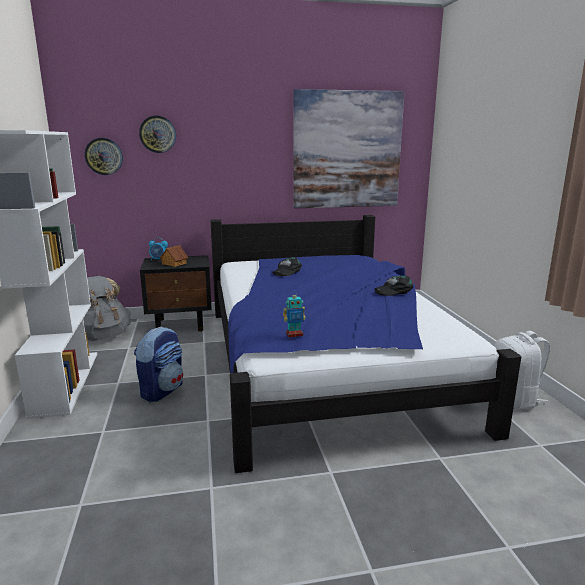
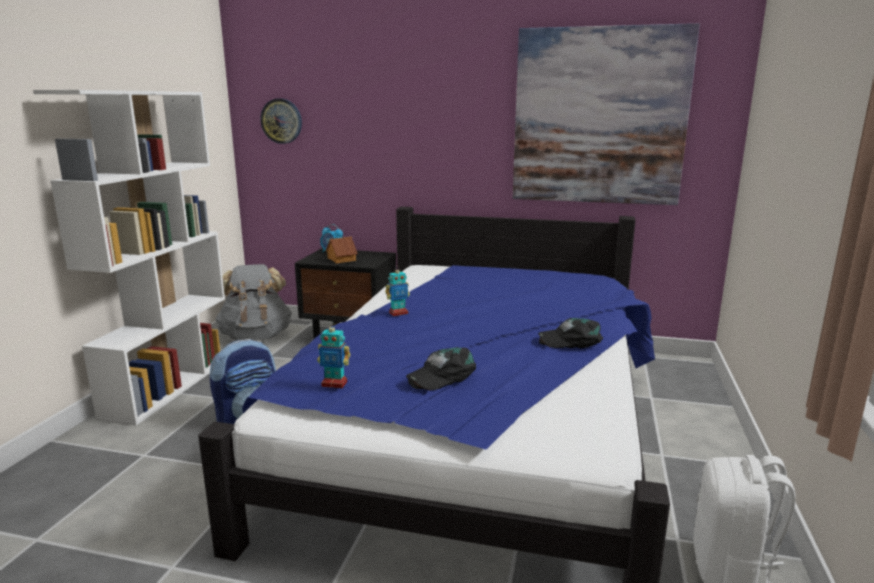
camera: 25 degrees right, 0 degrees up
wall clock [139,116,176,153] -> none
black cap [273,257,302,276] -> black cap moved to [406,347,476,390]
none -> toy robot [385,265,410,316]

